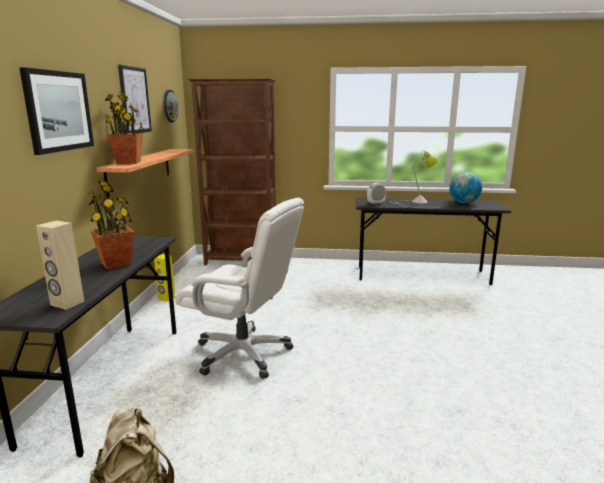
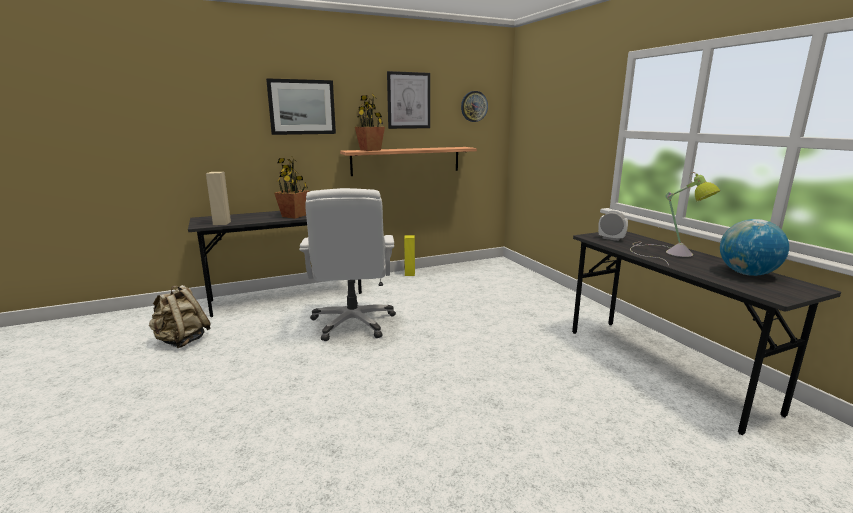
camera: 60 degrees right, 0 degrees up
brown bookcase [188,79,276,265] -> none

